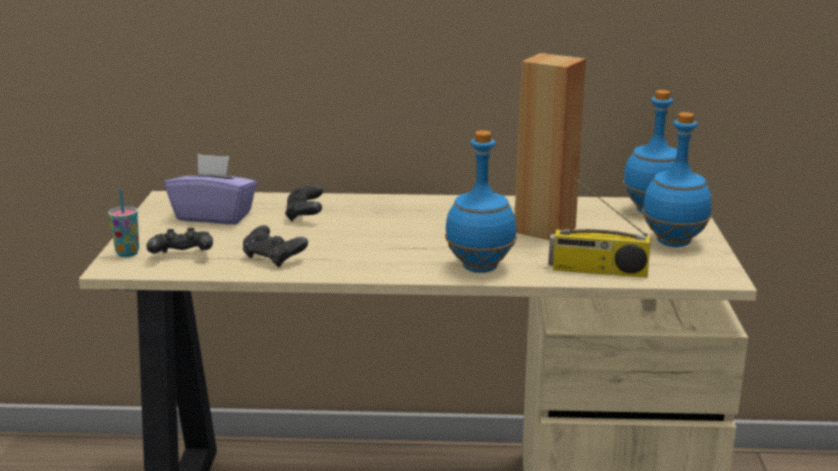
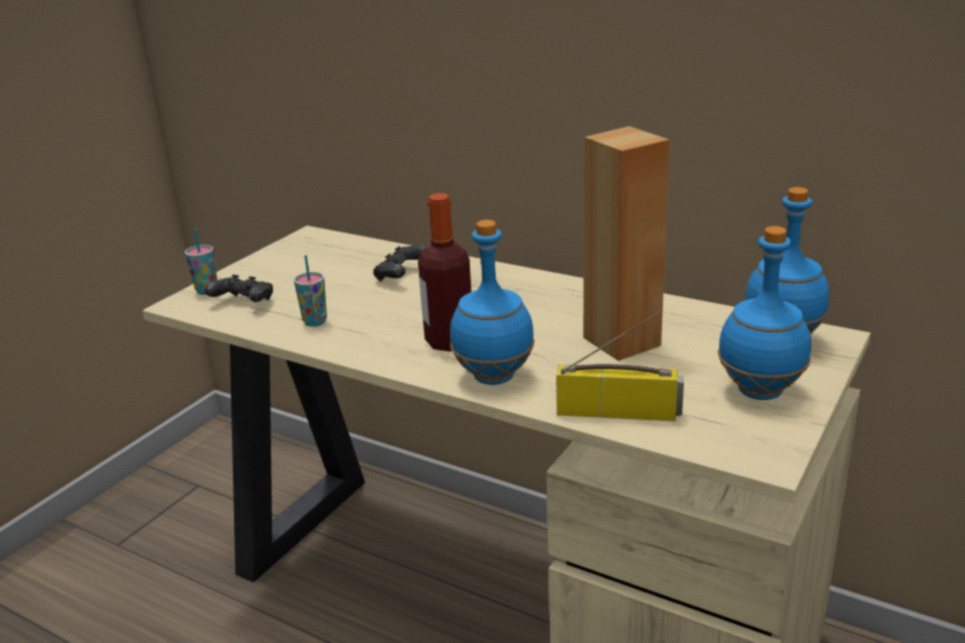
camera: 30 degrees right, 5 degrees up
purple tissue box [165,154,257,224] -> none
black game controller [243,225,308,268] -> cup [294,255,327,327]
radio [548,177,651,278] -> radio turned 150 degrees clockwise [556,311,684,421]
none -> bottle [418,193,472,351]

